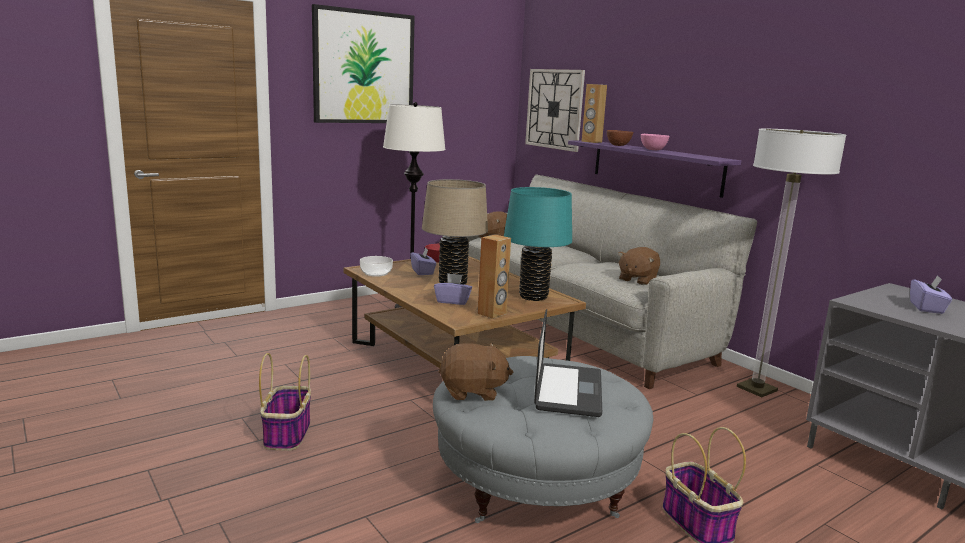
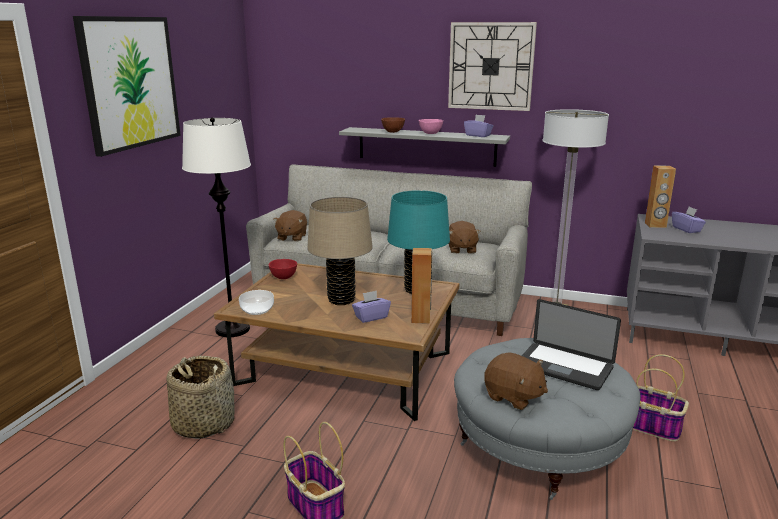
camera: 35 degrees left, 5 degrees up
purple tissue box [410,247,436,275] -> purple tissue box moved to [464,115,493,137]
brown plush toy [439,343,513,401] -> brown plush toy turned 75 degrees clockwise [484,352,548,410]
wall clock [525,69,585,152] -> wall clock moved to [448,22,537,111]
laptop [534,309,602,417] -> laptop turned 150 degrees clockwise [522,299,621,390]
purple shelf [568,140,741,198] -> grey shelf [339,127,510,167]
brown speaker [582,84,607,143] -> brown speaker moved to [645,165,676,228]
none -> basket [166,356,235,439]

